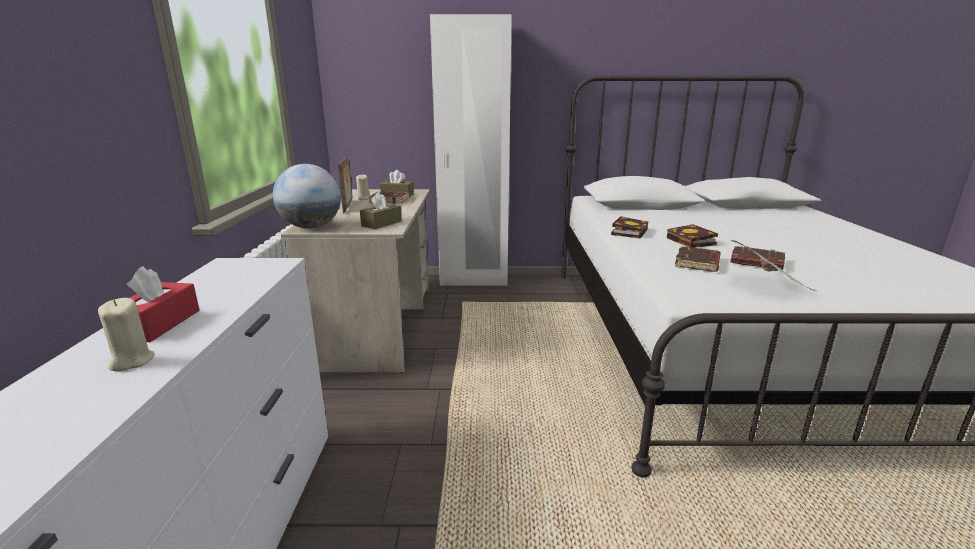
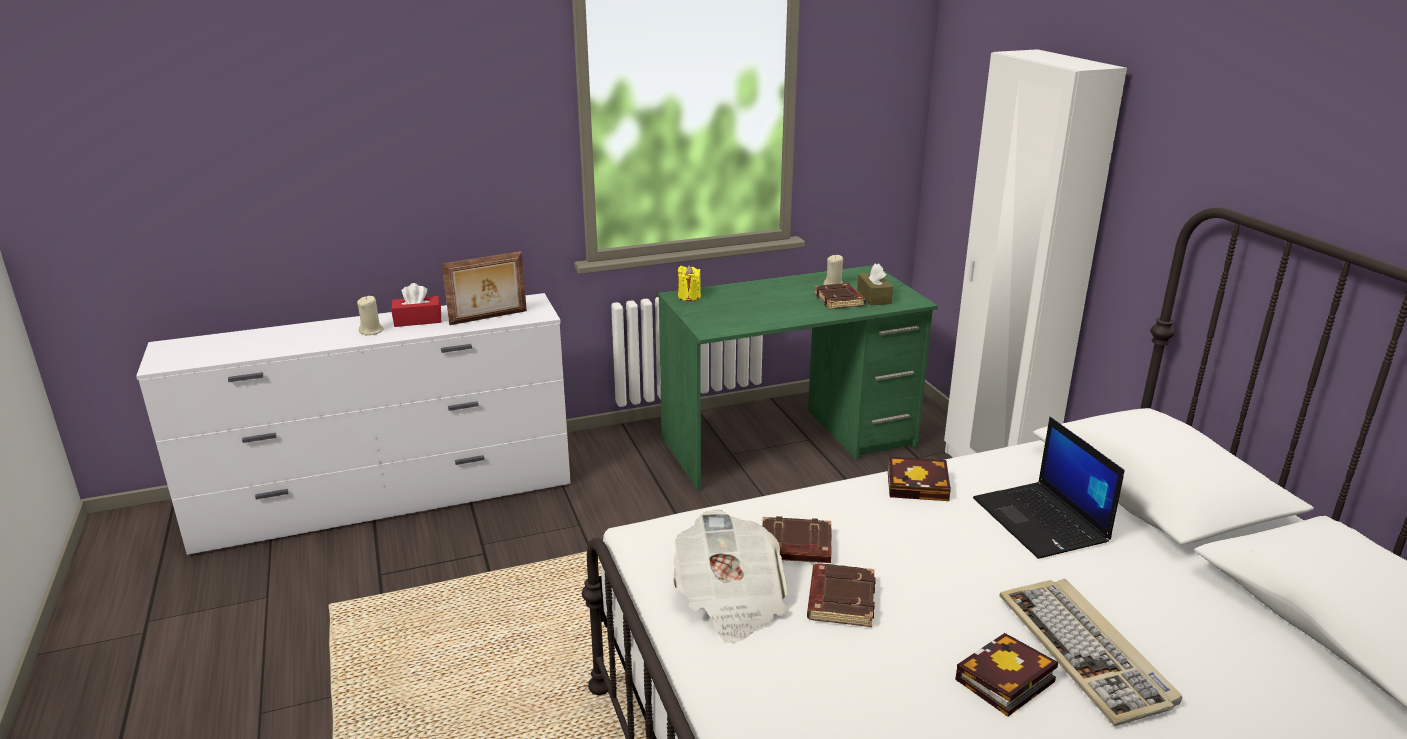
camera: 70 degrees right, 5 degrees up
globe [273,164,341,229] -> yellow candle [678,265,701,301]
beige desk [281,189,430,373] -> green desk [658,265,938,491]
picture frame [338,157,353,213] -> picture frame moved to [442,251,527,325]
brown tissue box [360,192,402,229] -> none
book [667,224,718,248] -> book moved to [955,633,1058,717]
none -> laptop [973,417,1124,559]
none -> keyboard [999,579,1182,726]

